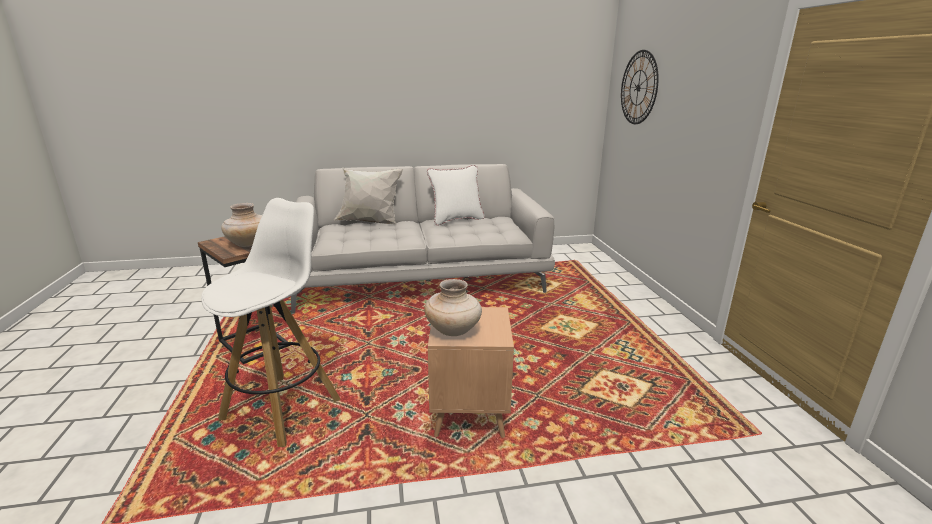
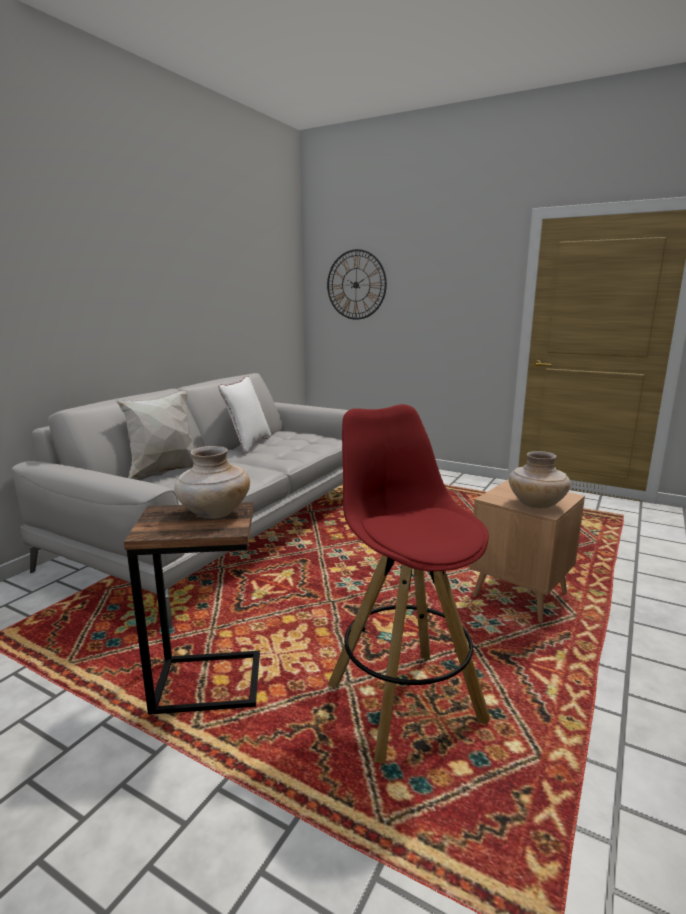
camera: 50 degrees left, 5 degrees down
white stool [201,198,341,447] -> red stool [328,404,490,763]

